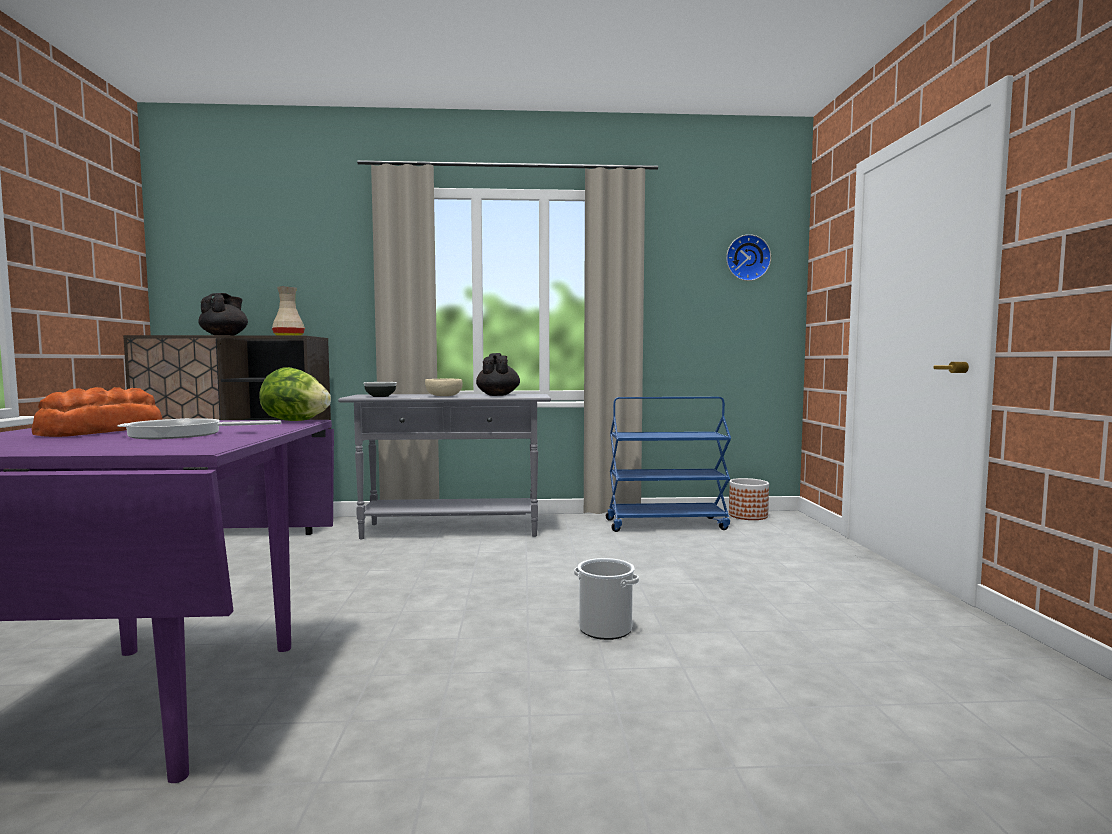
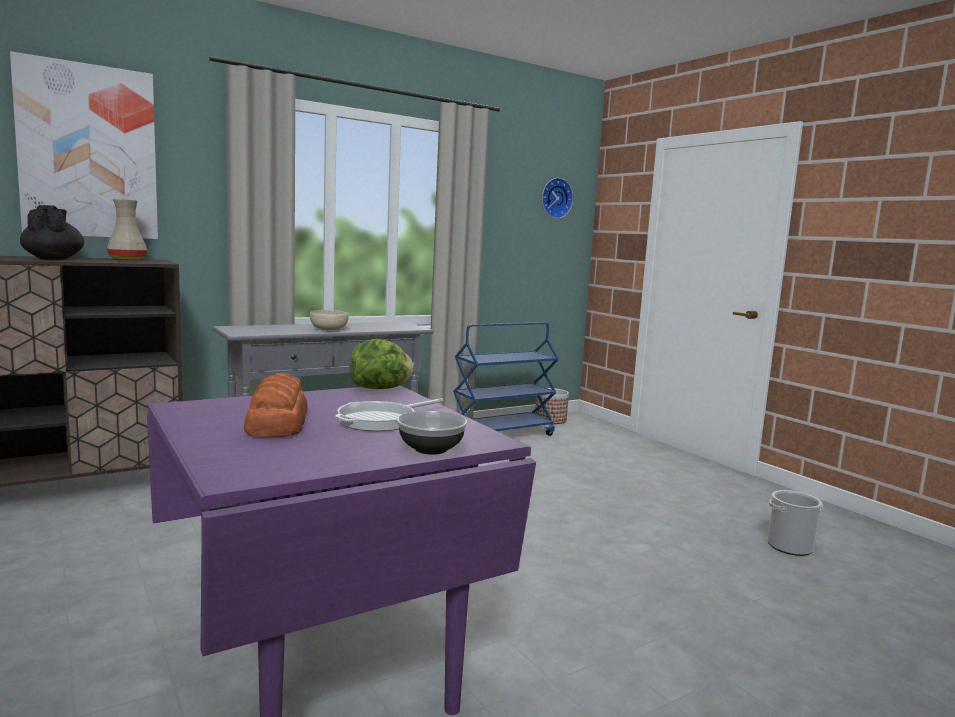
camera: 30 degrees left, 5 degrees up
bowl [363,382,397,397] -> bowl moved to [397,411,467,455]
black teapot [476,353,520,396] -> none
bucket [574,558,639,640] -> bucket moved to [767,490,823,556]
none -> picture [10,51,158,239]

